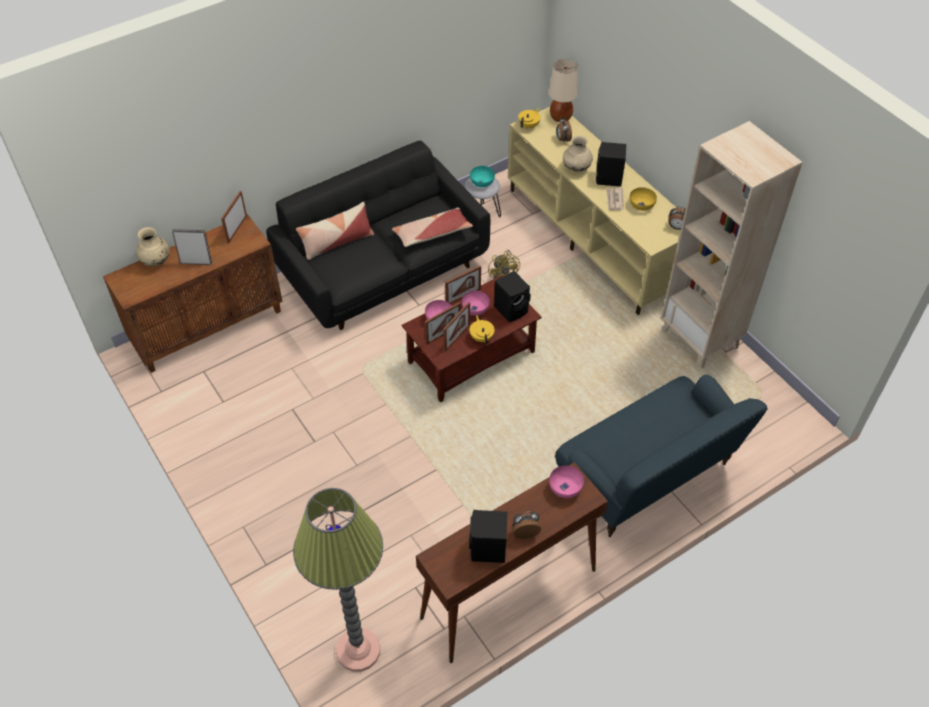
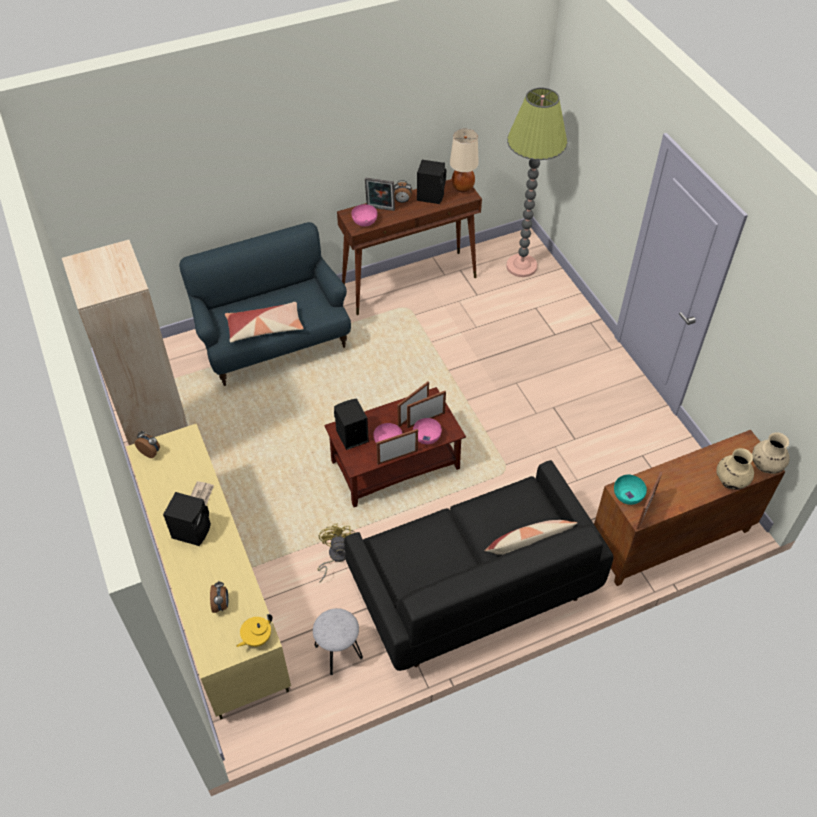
camera: 170 degrees left, 0 degrees up
picture frame [172,229,212,265] -> picture frame moved to [365,178,395,211]
pillow [392,207,473,247] -> pillow moved to [225,302,304,343]
turquoise bowl [470,166,495,187] -> turquoise bowl moved to [614,475,647,505]
yellow teapot [470,315,495,344] -> none
beige table lamp [549,59,578,122] -> beige table lamp moved to [450,129,479,193]
beige vase [563,135,593,172] -> beige vase moved to [752,432,790,474]
yellow bowl [630,187,657,211] -> none

